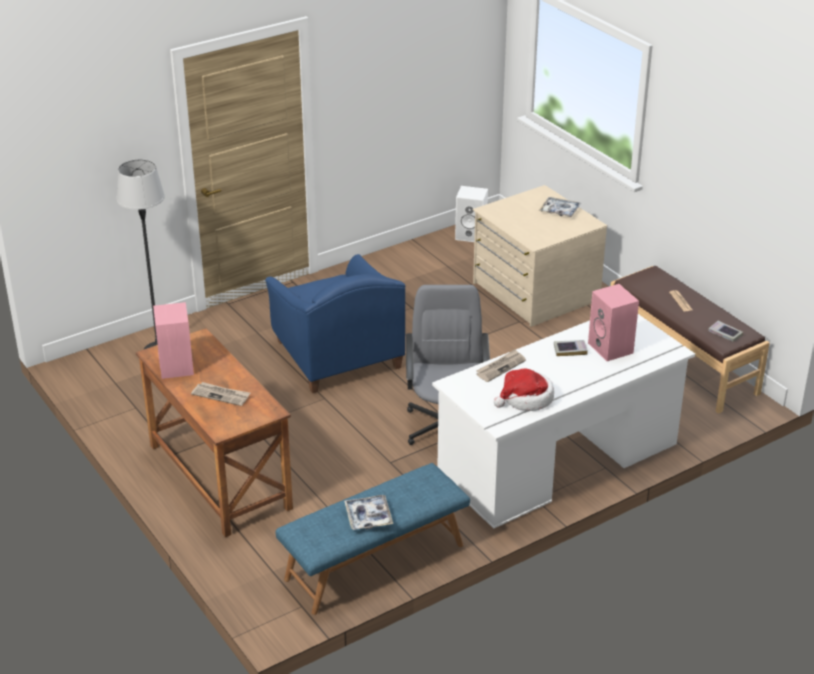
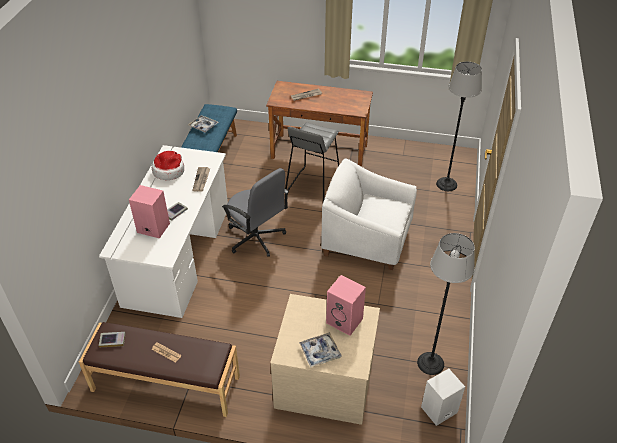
camera: 135 degrees right, 10 degrees up
pink speaker [153,302,194,379] -> pink speaker moved to [326,275,366,336]
blue armchair [265,254,405,393] -> white armchair [321,158,417,270]
none -> grey stool [285,122,339,202]
none -> floor lamp [417,233,475,375]

